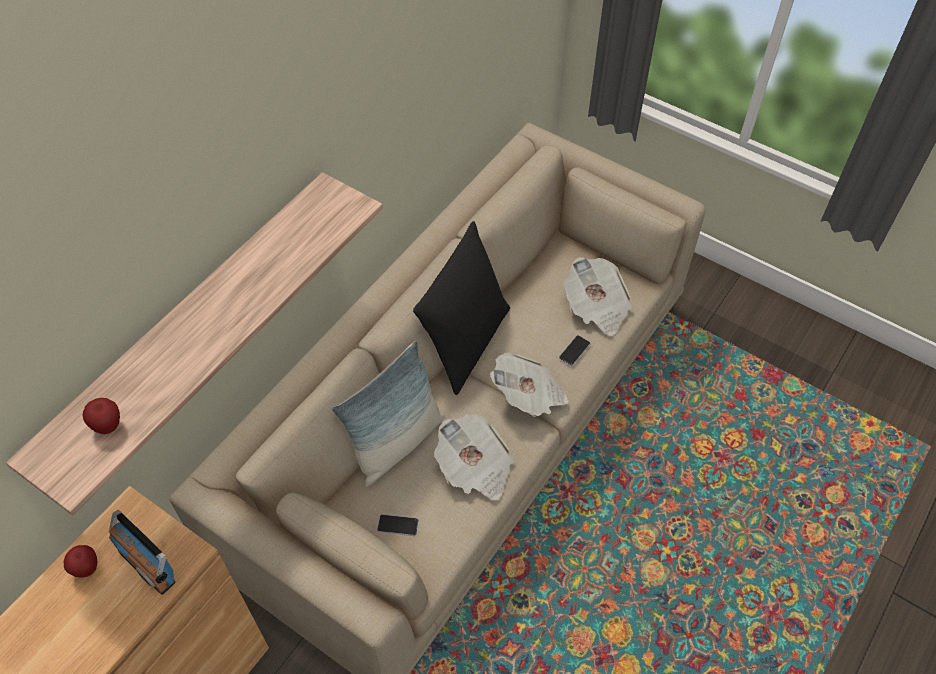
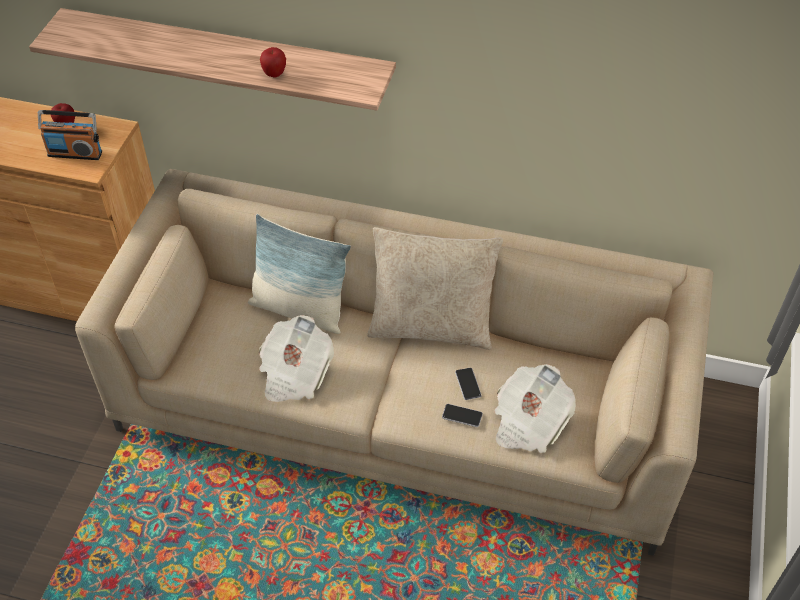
camera: 70 degrees right, 5 degrees down
apple [83,398,120,434] -> apple moved to [260,47,286,78]
radio [109,510,176,595] -> radio turned 105 degrees counterclockwise [38,110,102,160]
phone [377,514,419,536] -> phone moved to [455,368,482,400]
black pillow [413,221,510,395] -> beige pillow [367,227,503,350]
newspaper [490,352,569,417] -> none

